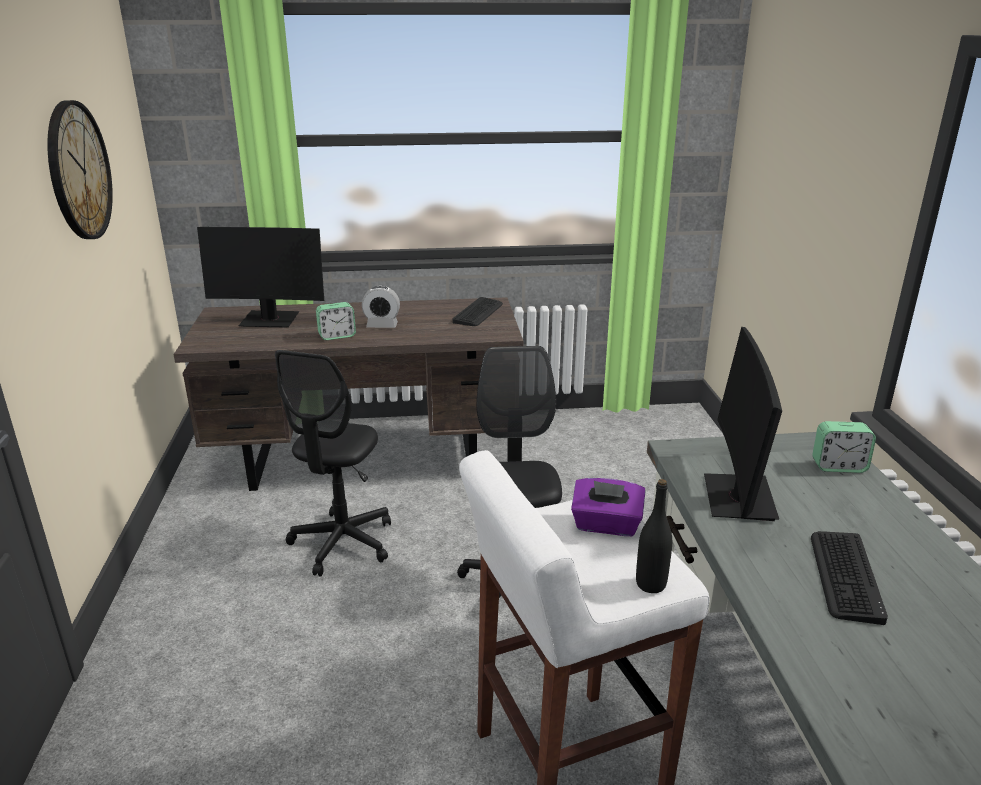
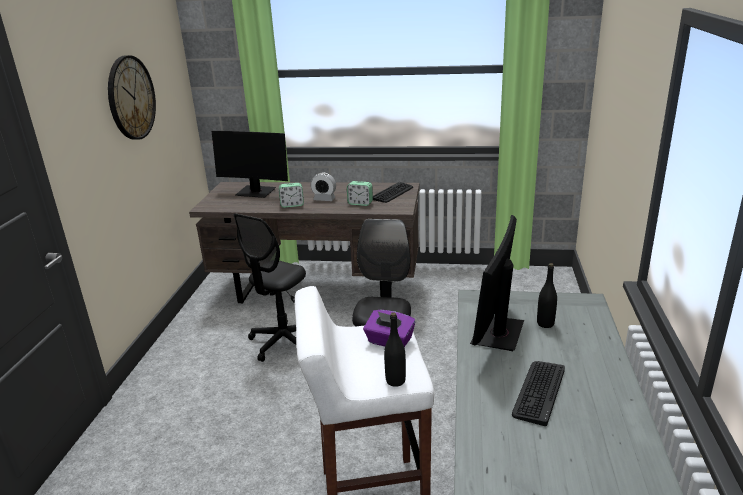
camera: 15 degrees right, 0 degrees up
alarm clock [812,421,876,473] -> alarm clock moved to [347,181,373,206]
none -> black bottle [537,263,557,328]

